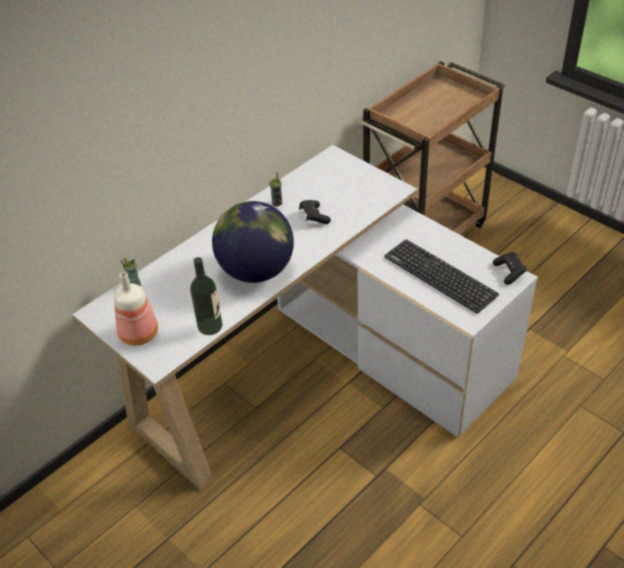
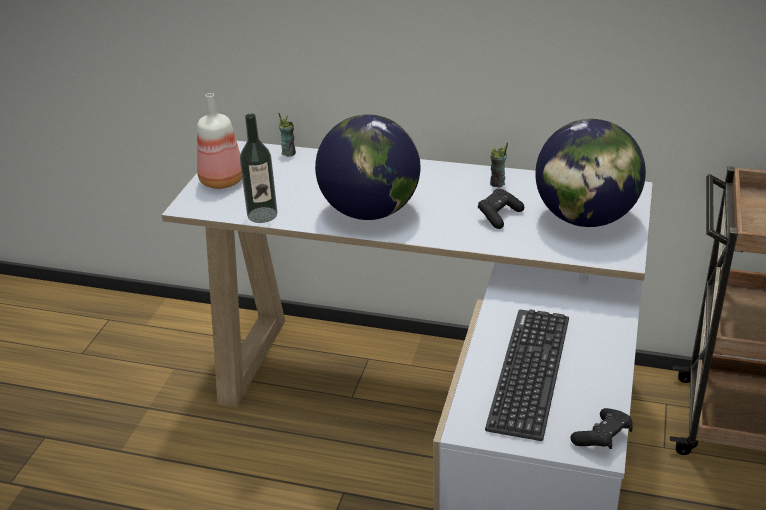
camera: 60 degrees right, 10 degrees down
none -> globe [535,119,646,227]

